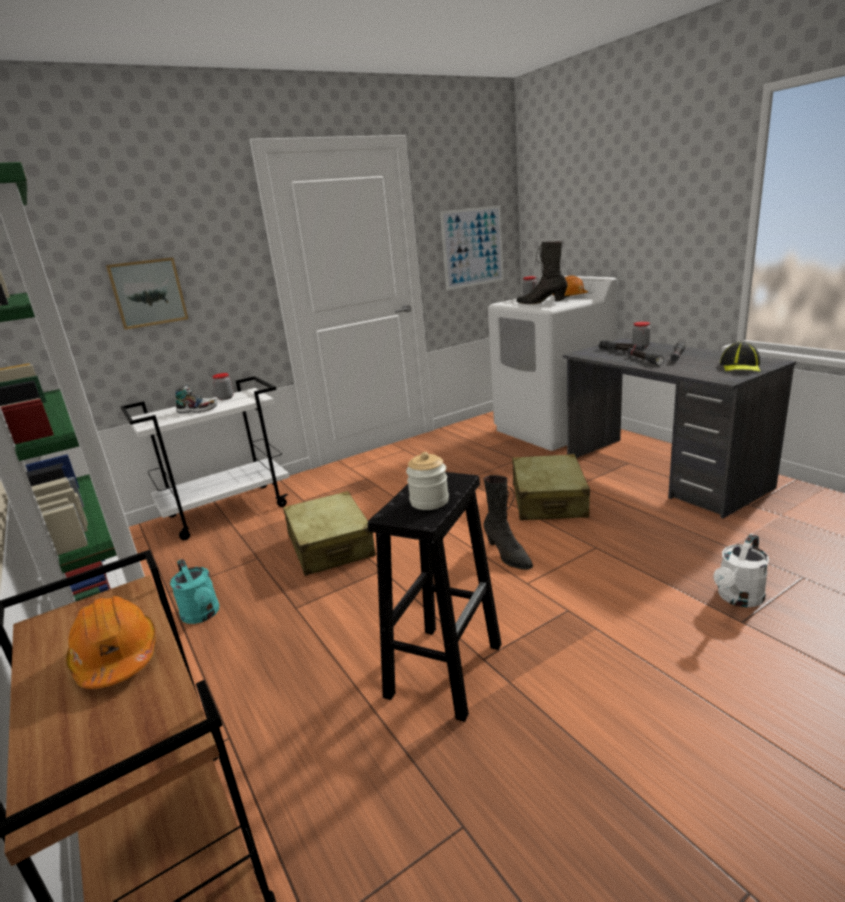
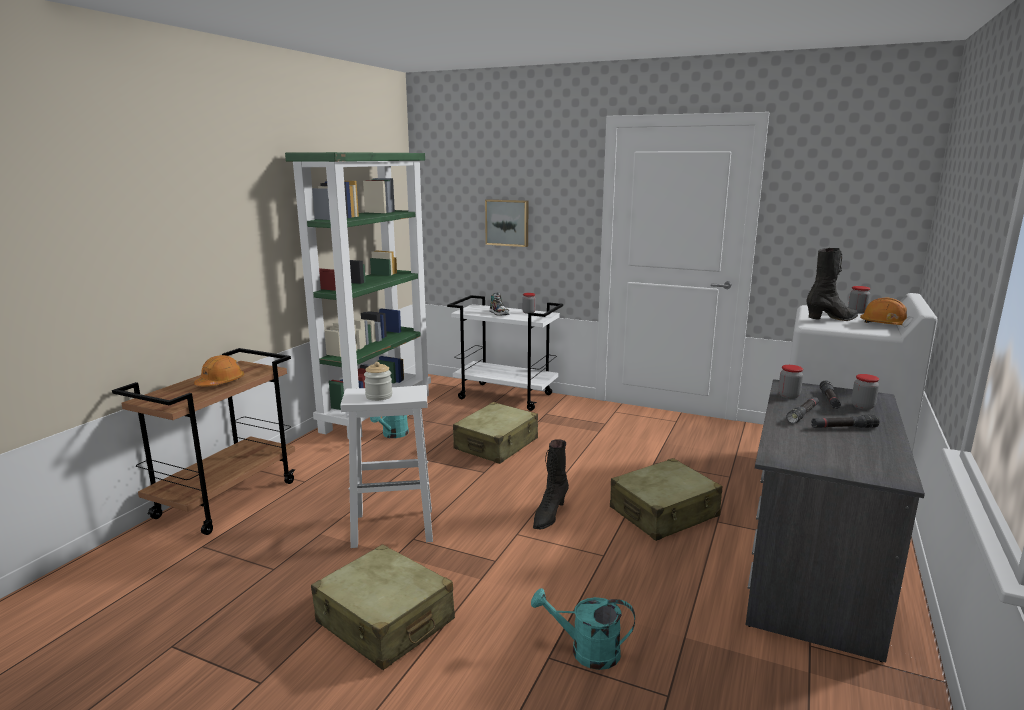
camera: 55 degrees right, 5 degrees down
black stool [368,472,501,722] -> white stool [340,385,433,548]
picture [440,206,504,290] -> none
black boot [517,241,568,304] -> black boot turned 75 degrees clockwise [806,248,858,321]
white watering can [714,534,769,607] -> turquoise watering can [531,588,635,670]
cap [720,341,760,372] -> none
none -> beige suitcase [311,544,455,670]
none -> jar [778,365,803,399]

